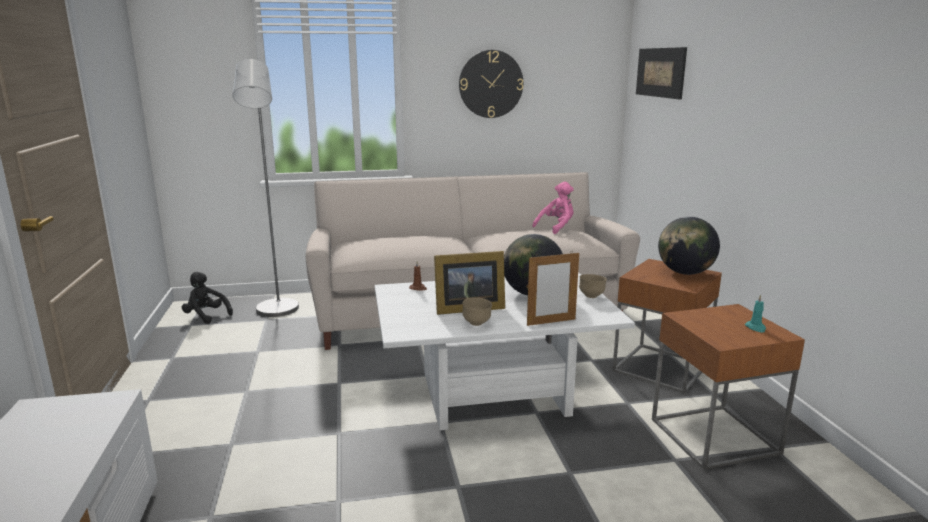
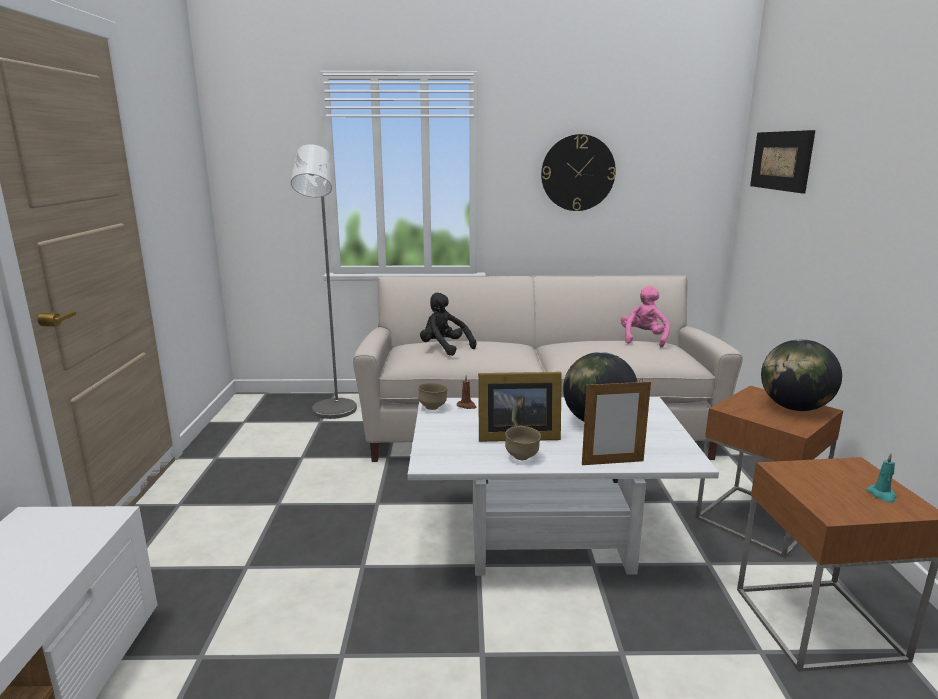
camera: 10 degrees right, 0 degrees up
black plush toy [182,272,233,324] -> black plush toy moved to [420,292,476,356]
pink plush toy [532,182,574,234] -> pink plush toy turned 45 degrees counterclockwise [621,286,670,348]
brown bowl [579,274,607,298] -> brown bowl moved to [418,383,448,410]

